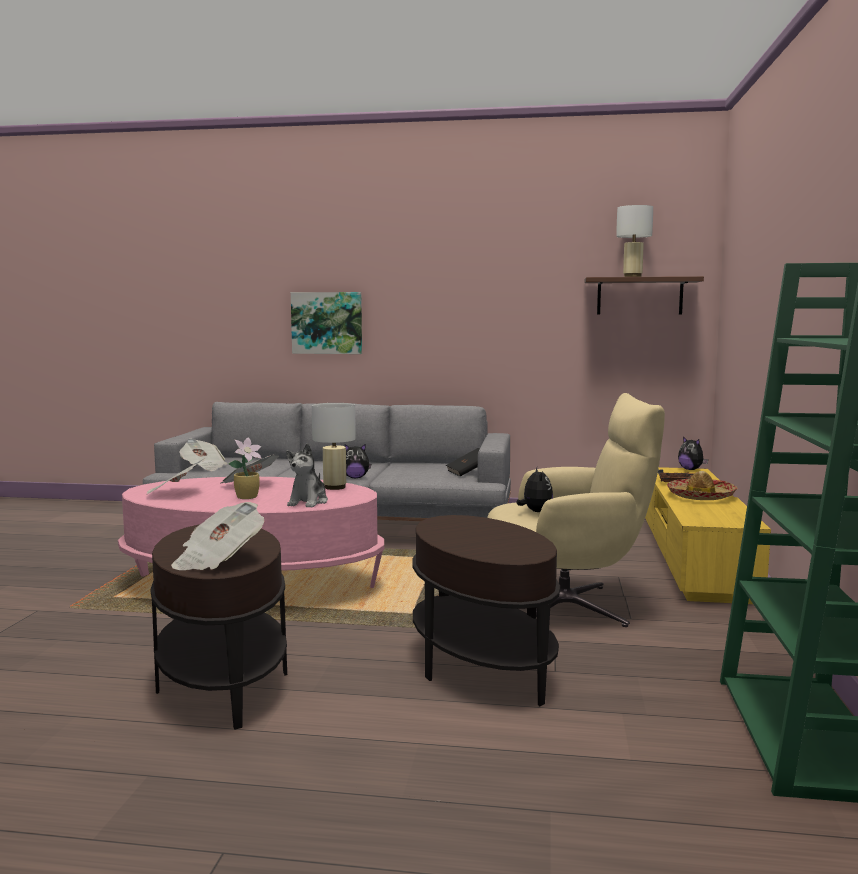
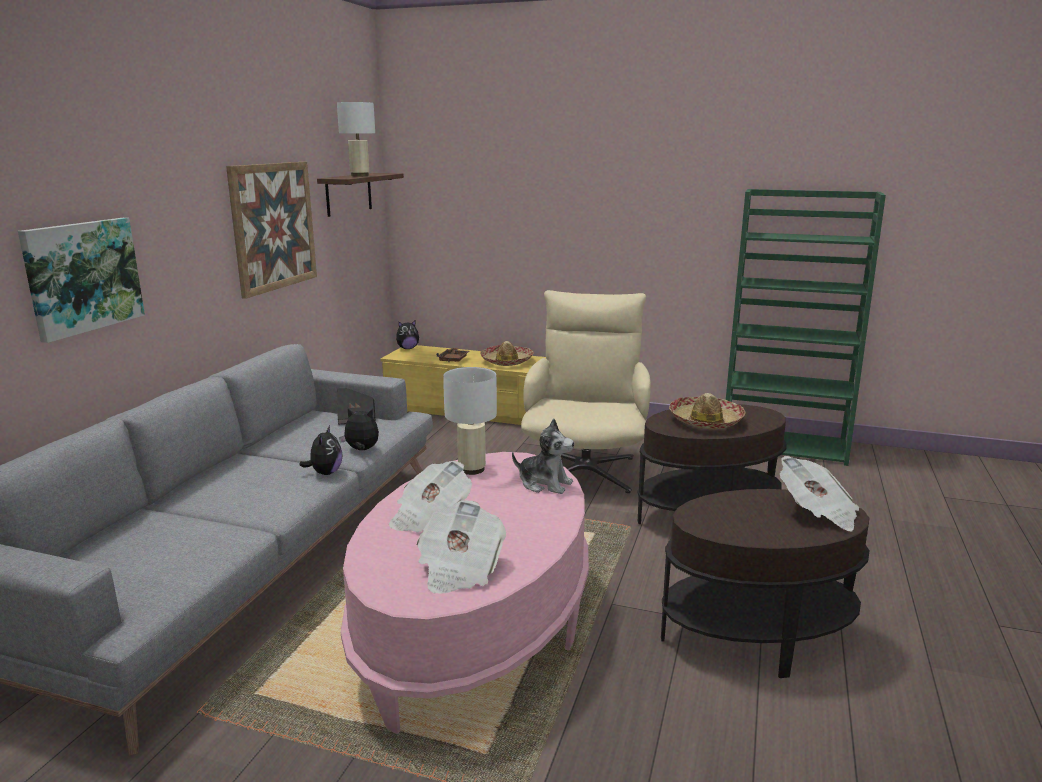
camera: 80 degrees left, 10 degrees up
newspaper [179,438,227,471] -> none
potted plant [228,437,262,499] -> none
plush toy [517,468,553,512] -> plush toy moved to [339,408,379,450]
none -> picture [226,162,317,299]
none -> hat [669,393,746,429]

